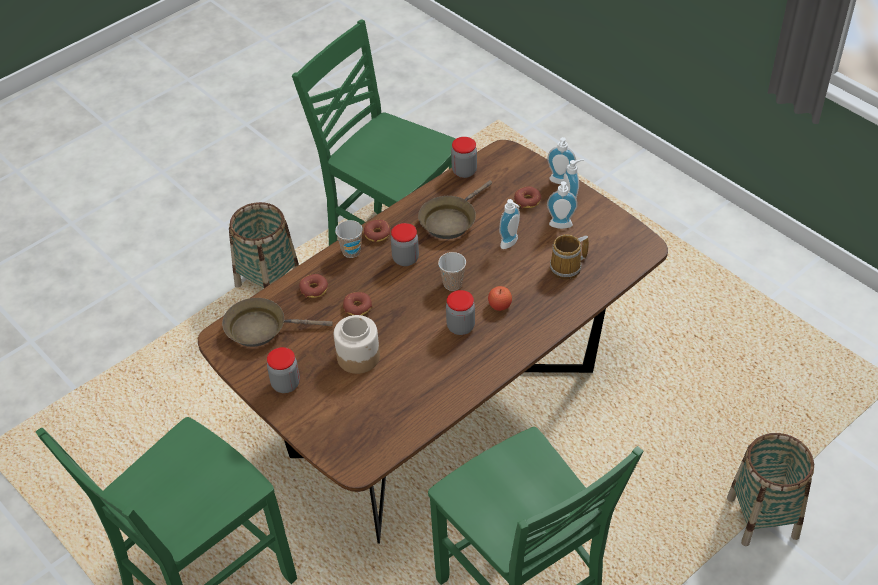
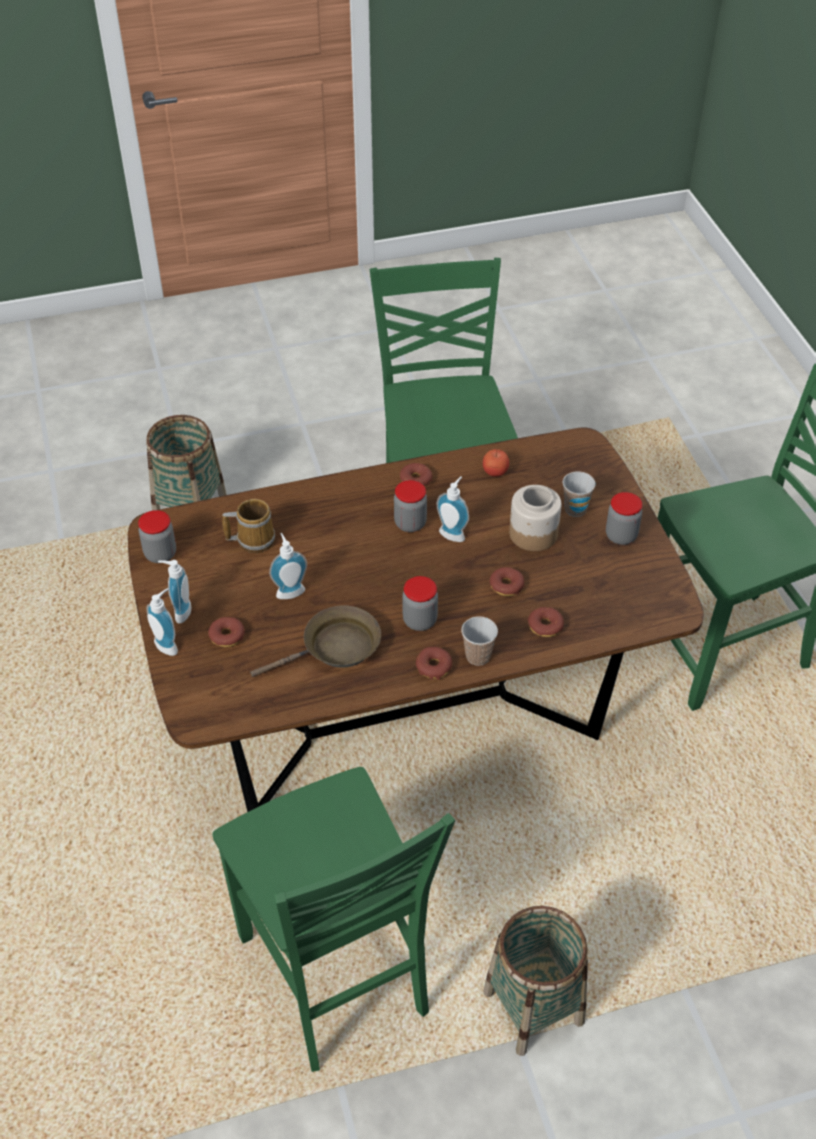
camera: 155 degrees left, 0 degrees up
brown frying pan [222,298,333,347] -> none
cup [438,252,466,291] -> cup moved to [563,471,596,517]
jar [451,137,477,178] -> jar moved to [138,510,176,563]
apple [488,286,512,311] -> apple moved to [483,447,509,477]
soap dispenser [547,181,578,229] -> soap dispenser moved to [437,477,469,542]
none -> donut [400,463,433,486]

